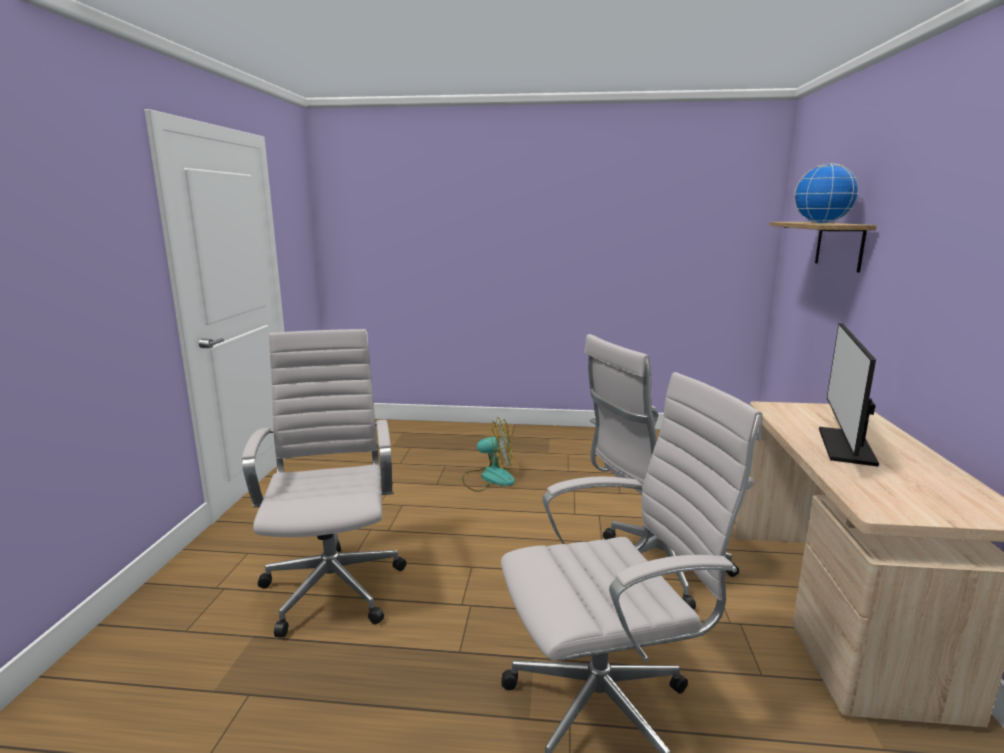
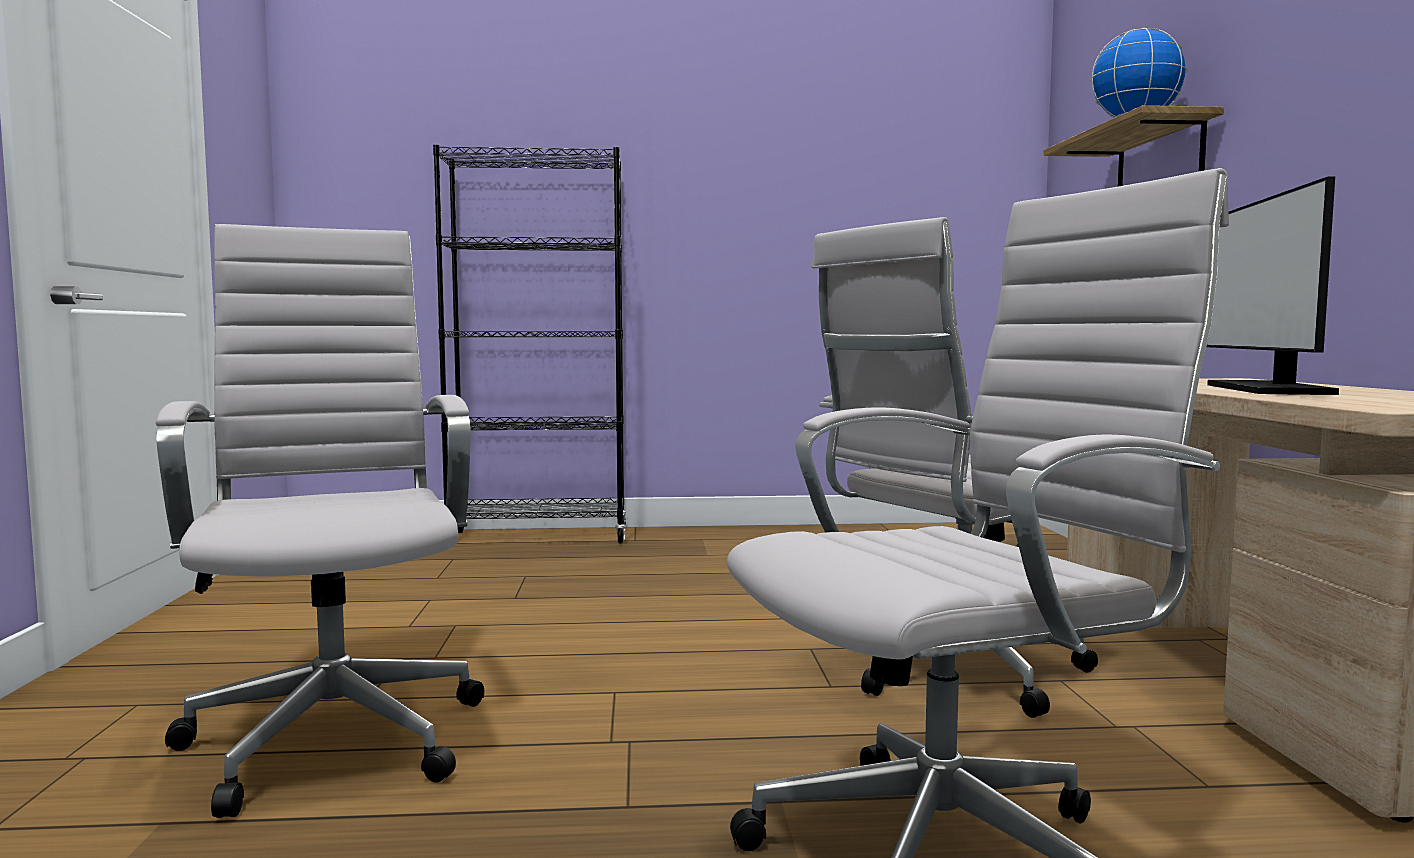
camera: 10 degrees left, 10 degrees down
fan [462,417,515,492] -> none
none -> black bookcase [433,145,626,544]

